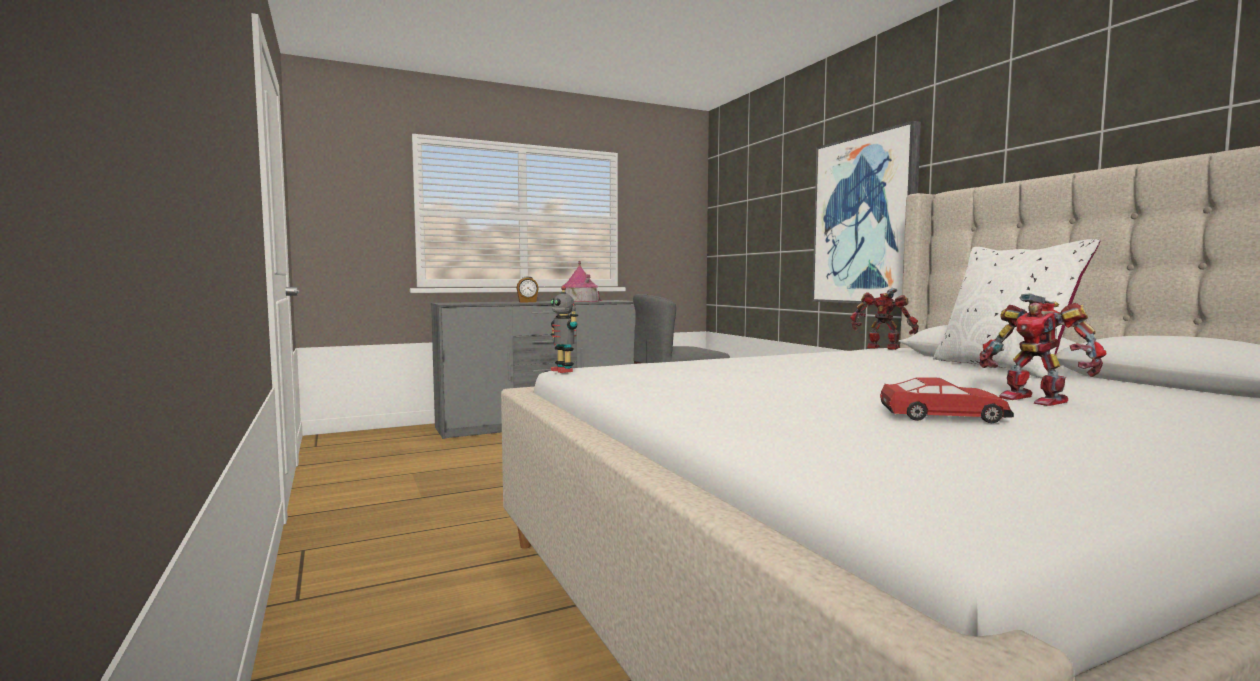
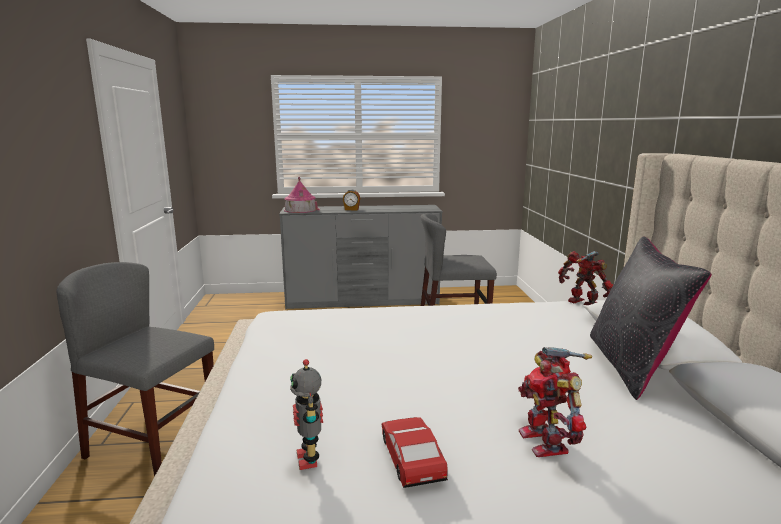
camera: 20 degrees right, 10 degrees up
toy robot [550,286,578,373] -> toy robot moved to [290,359,323,470]
toy house [561,261,602,302] -> toy house moved to [284,177,320,213]
picture [812,121,921,304] -> none
toy car [880,377,1014,423] -> toy car turned 135 degrees counterclockwise [382,417,448,488]
white pillow [933,239,1100,379] -> black pillow [590,236,712,400]
none -> grey chair [57,262,214,477]

